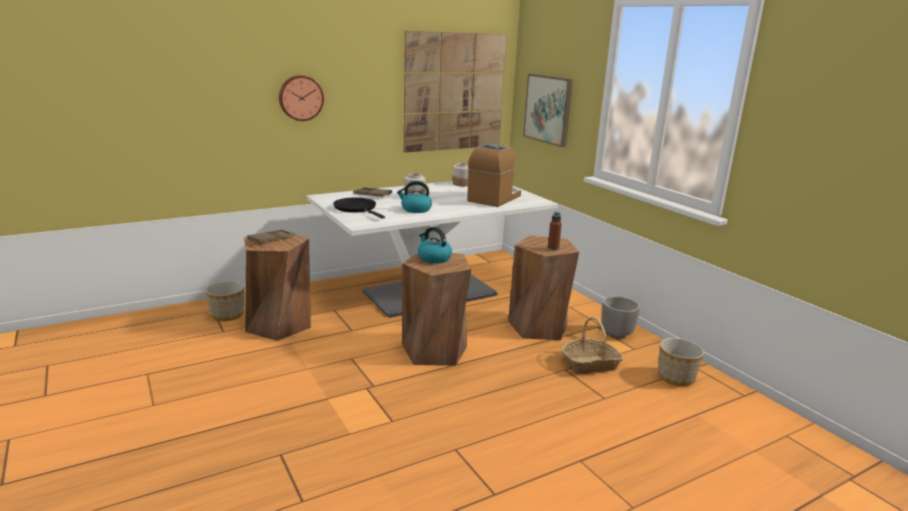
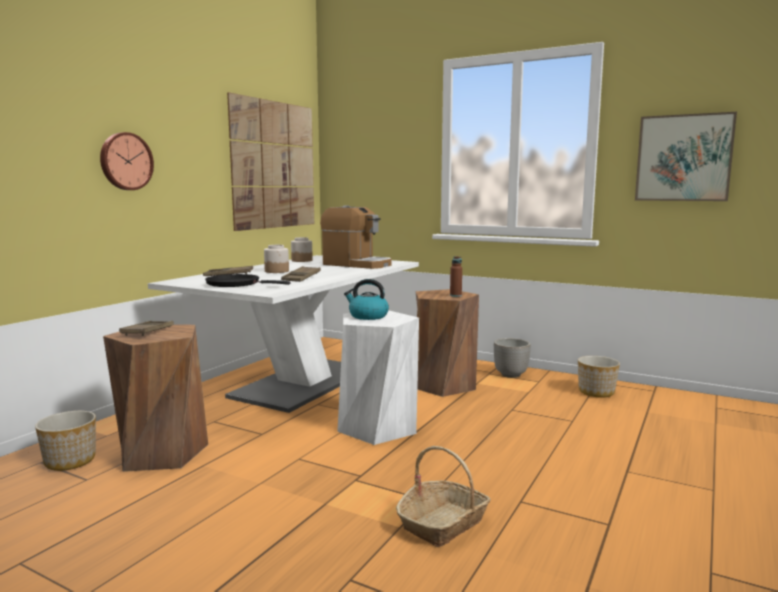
camera: 30 degrees left, 10 degrees down
kettle [397,181,432,213] -> brown tray [281,266,321,282]
brown stool [402,253,471,366] -> white stool [337,310,419,445]
coffee machine [467,144,521,207] -> coffee machine turned 120 degrees clockwise [320,205,392,269]
picture [523,74,573,147] -> picture moved to [635,112,737,201]
basket [561,317,624,374] -> basket moved to [396,446,491,547]

